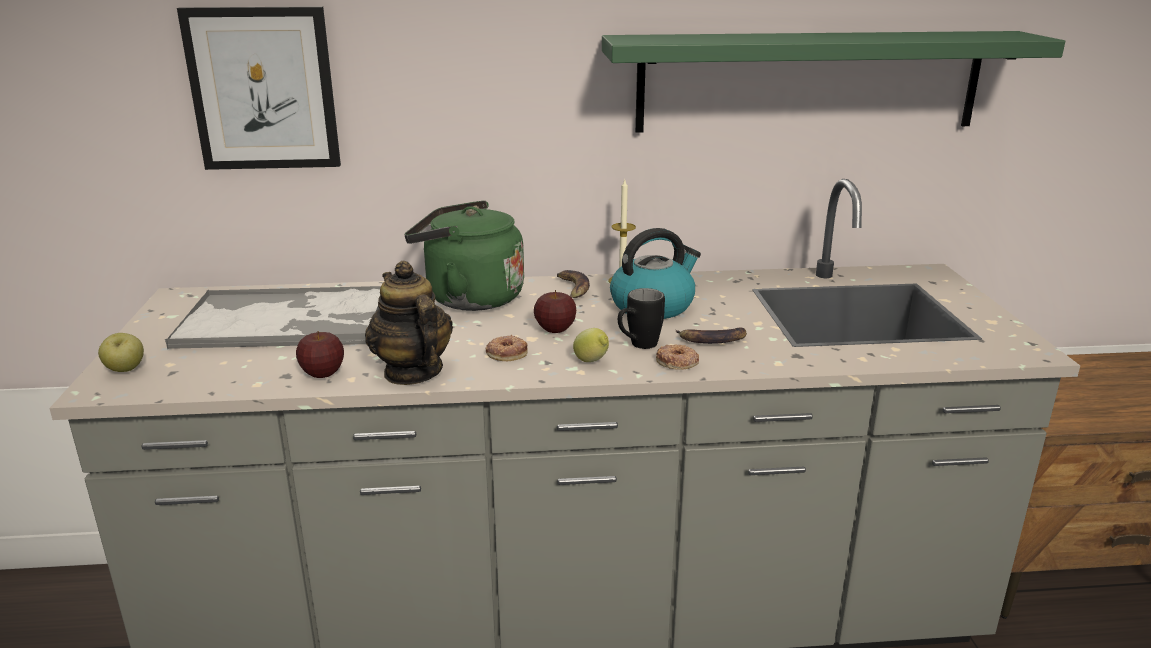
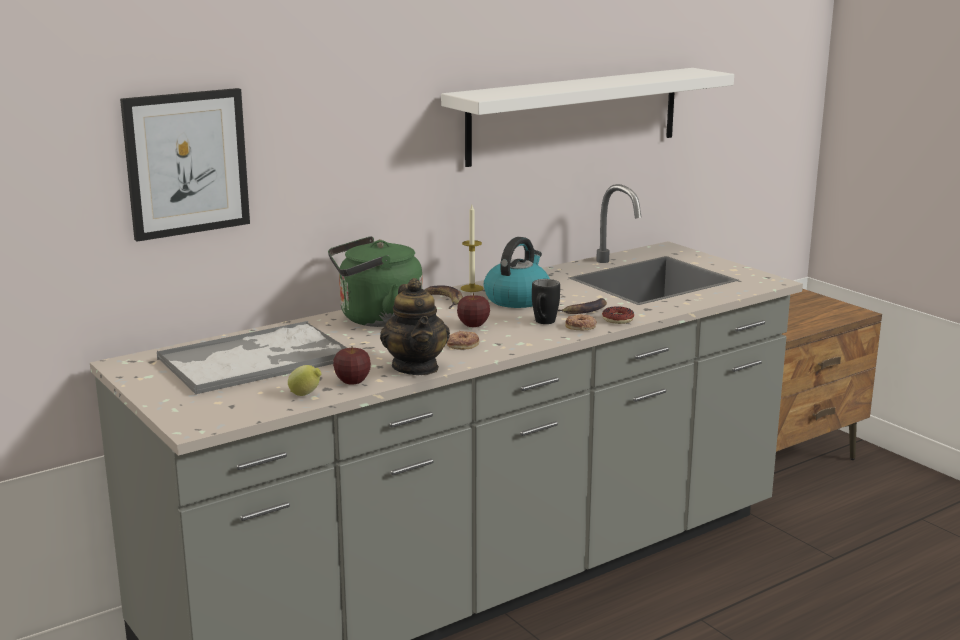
camera: 30 degrees left, 5 degrees down
apple [98,333,144,372] -> none
teapot [365,261,453,385] -> teapot turned 135 degrees counterclockwise [380,278,450,375]
lemon [573,328,609,362] -> lemon moved to [288,365,321,396]
green shelf [602,31,1065,133] -> white shelf [441,68,734,167]
none -> donut [602,306,634,324]

